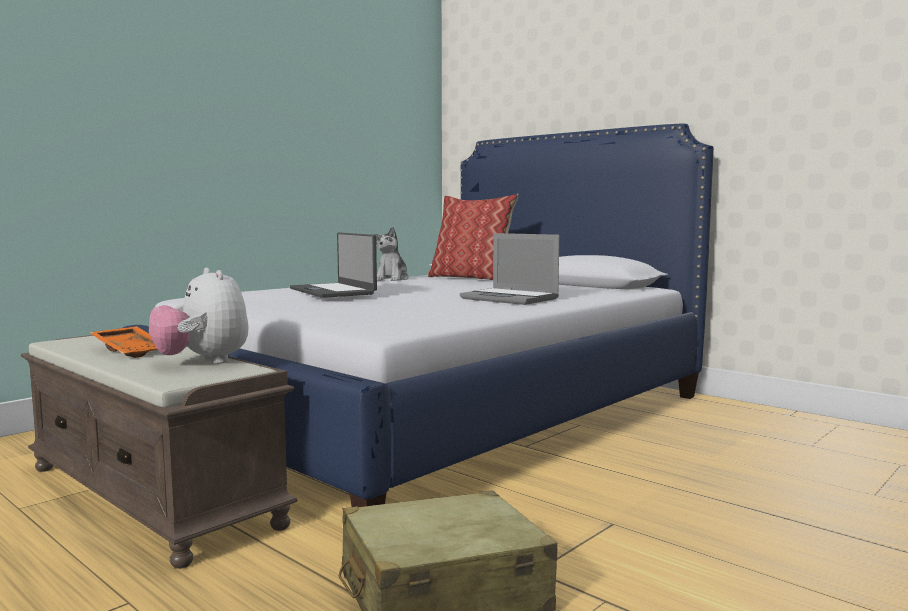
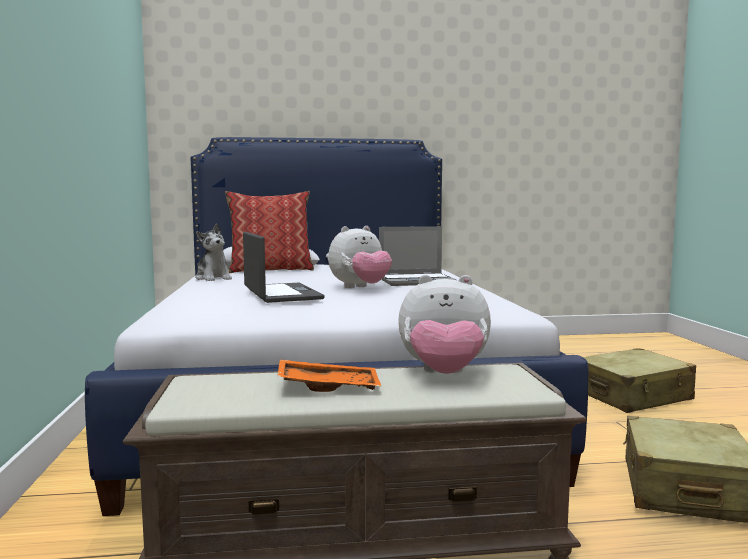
camera: 50 degrees left, 0 degrees up
laptop [290,232,377,298] -> laptop turned 120 degrees counterclockwise [243,232,325,303]
none -> plush toy [328,226,392,288]
none -> beige suitcase [583,348,696,413]

